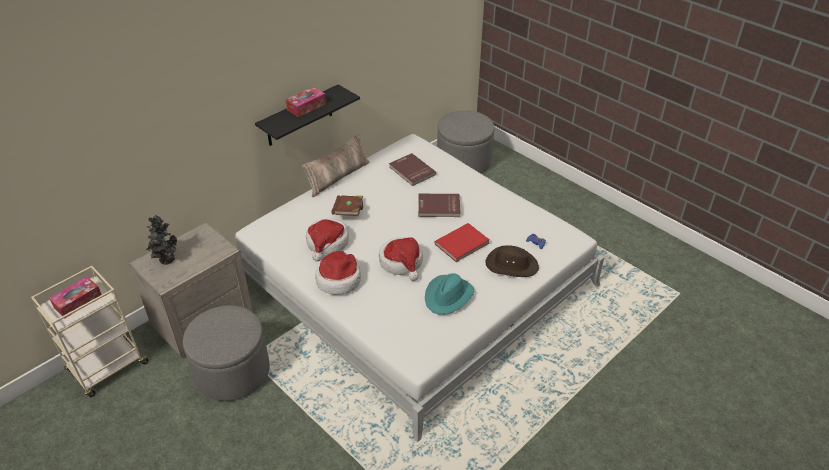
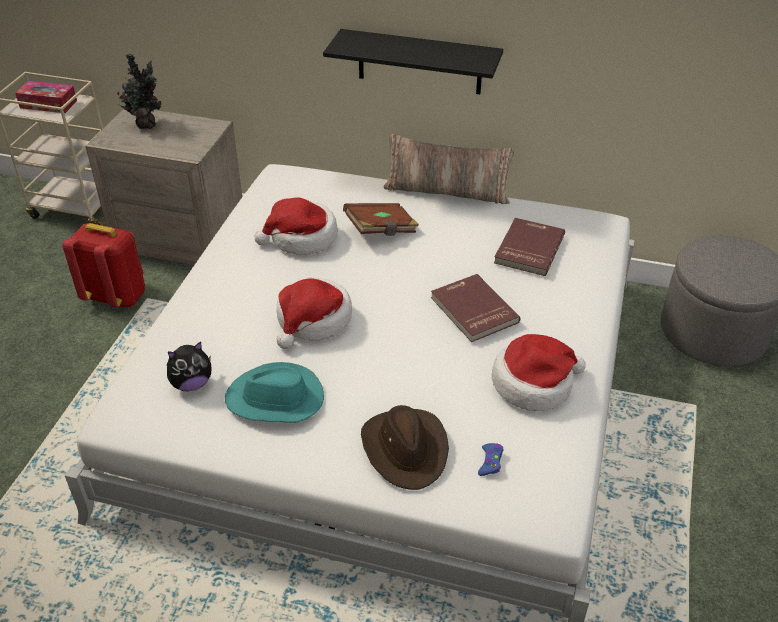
camera: 60 degrees right, 0 degrees up
grey ottoman [183,305,270,401] -> red backpack [62,223,145,308]
tissue box [286,87,326,117] -> none
hat [315,251,361,295] -> hat moved to [492,334,586,411]
red book [435,223,490,262] -> none
none -> plush toy [167,342,212,391]

